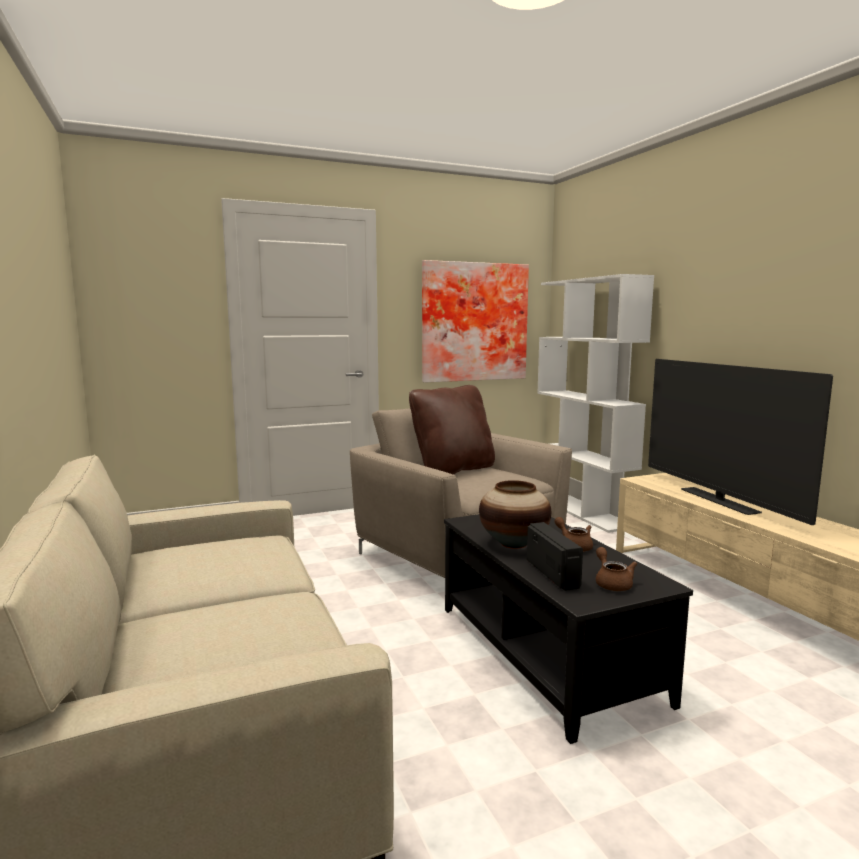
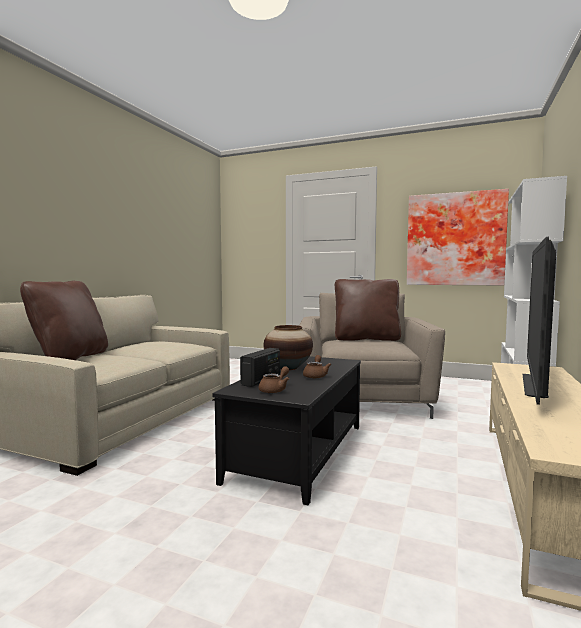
camera: 45 degrees right, 5 degrees down
none -> brown pillow [20,281,108,360]

